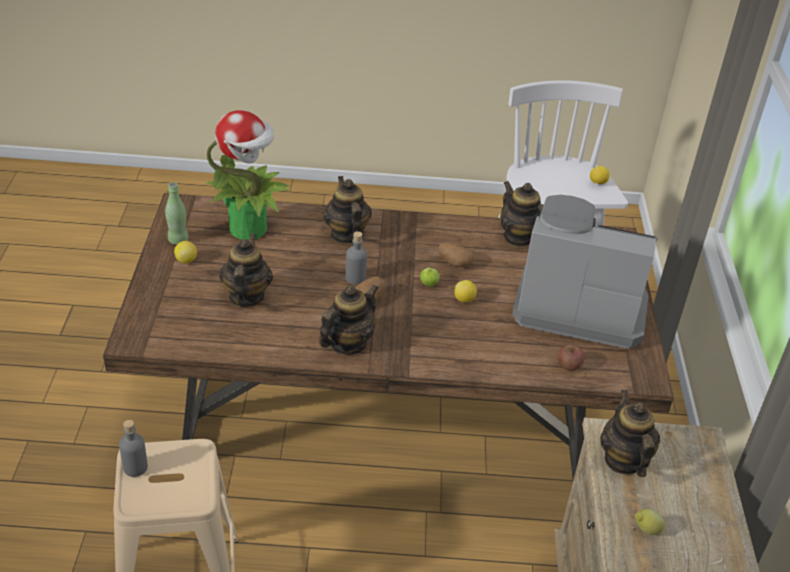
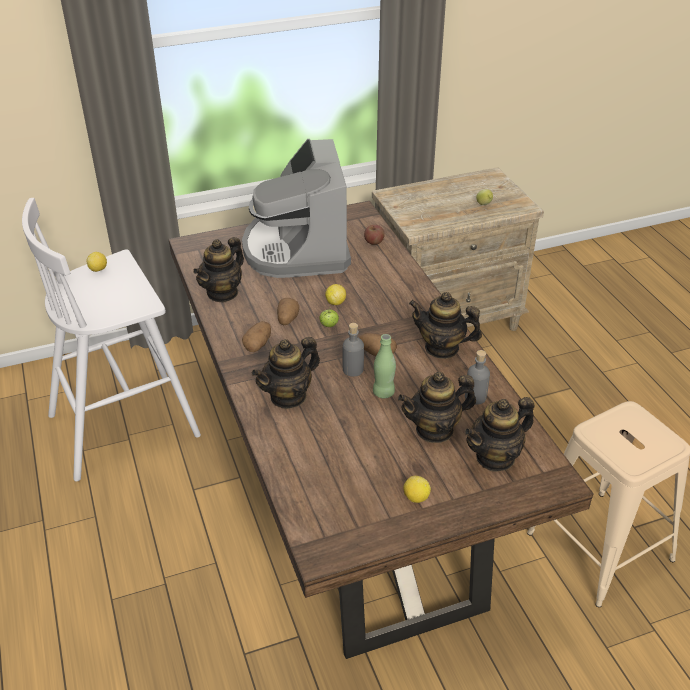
camera: 110 degrees left, 0 degrees up
grey bottle [119,420,148,477] -> grey bottle moved to [465,350,490,405]
green bottle [165,182,189,245] -> green bottle moved to [373,334,396,398]
potted plant [205,110,290,240] -> none
teapot [600,390,660,477] -> teapot moved to [465,397,534,472]
none -> potato [242,321,271,352]

